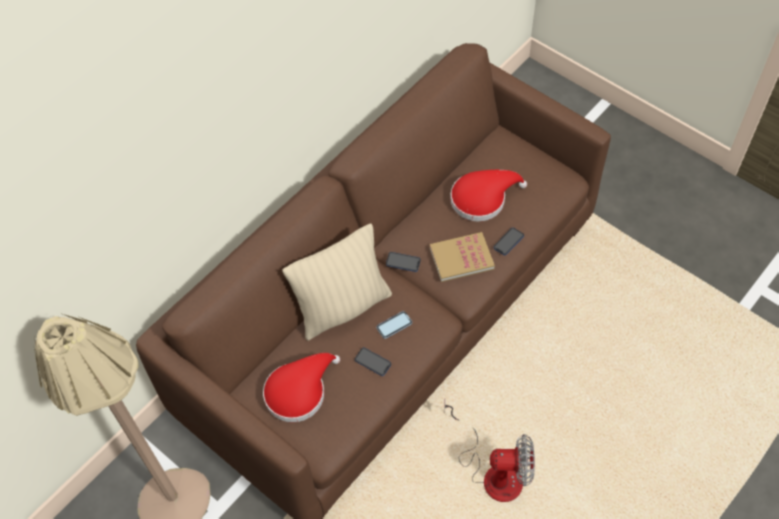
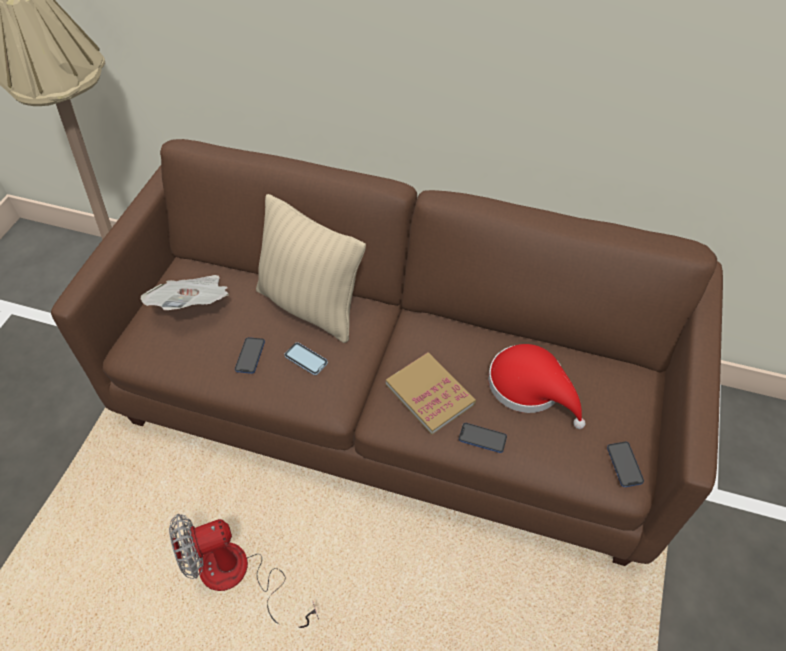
camera: 65 degrees right, 5 degrees down
red hat [263,353,340,422] -> newspaper [141,275,229,310]
phone [386,252,421,272] -> phone moved to [607,441,644,487]
fan [444,402,535,502] -> fan turned 90 degrees clockwise [169,514,319,628]

